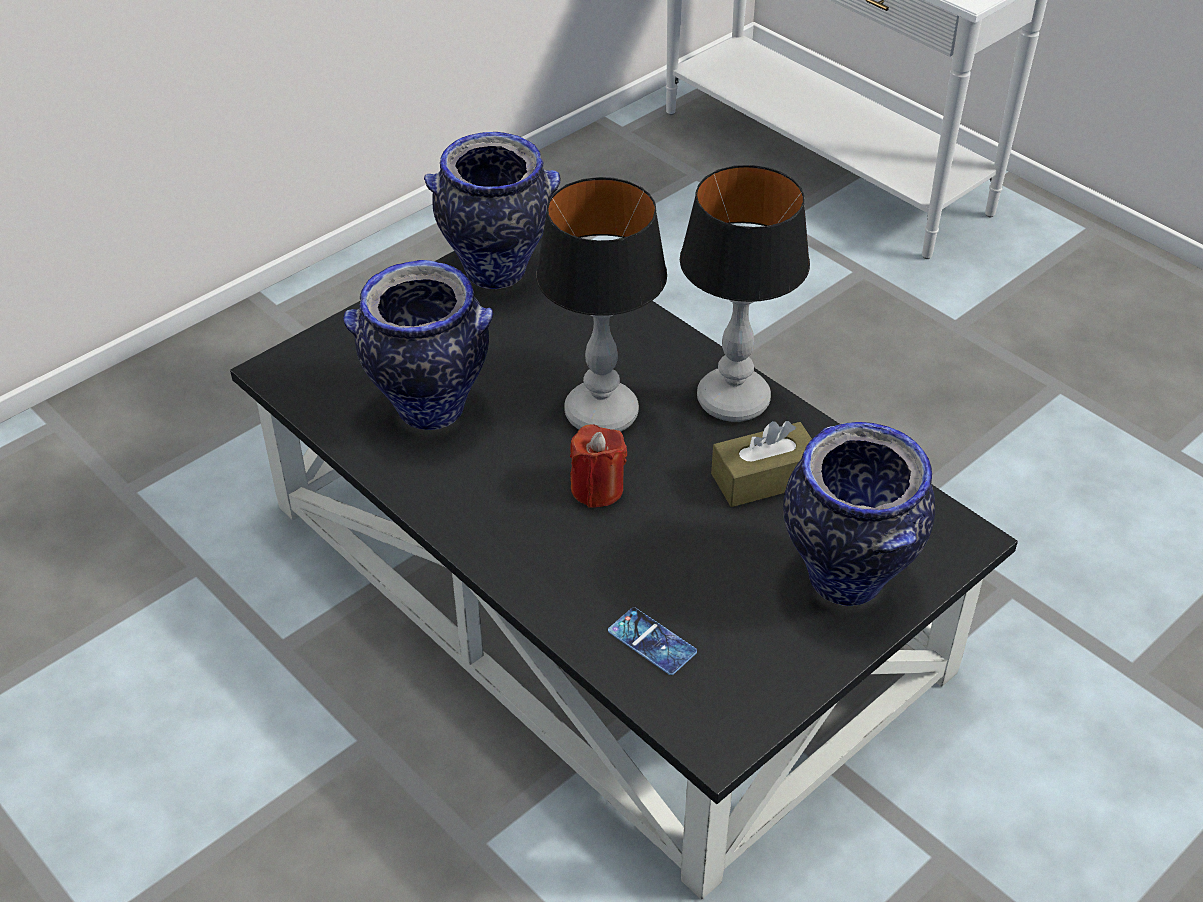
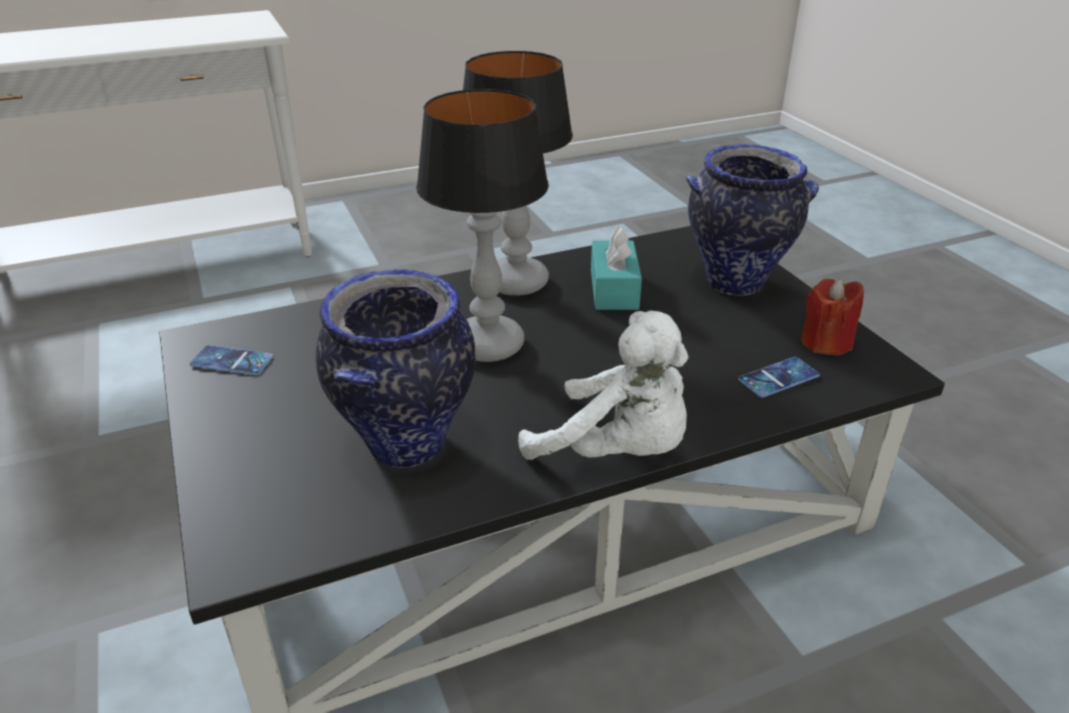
camera: 70 degrees left, 10 degrees down
vase [424,132,561,289] -> phone [190,345,273,375]
red candle [570,424,627,508] -> red candle moved to [801,278,864,355]
brown tissue box [711,421,812,507] -> turquoise tissue box [591,226,642,310]
none -> white plush toy [518,311,688,460]

